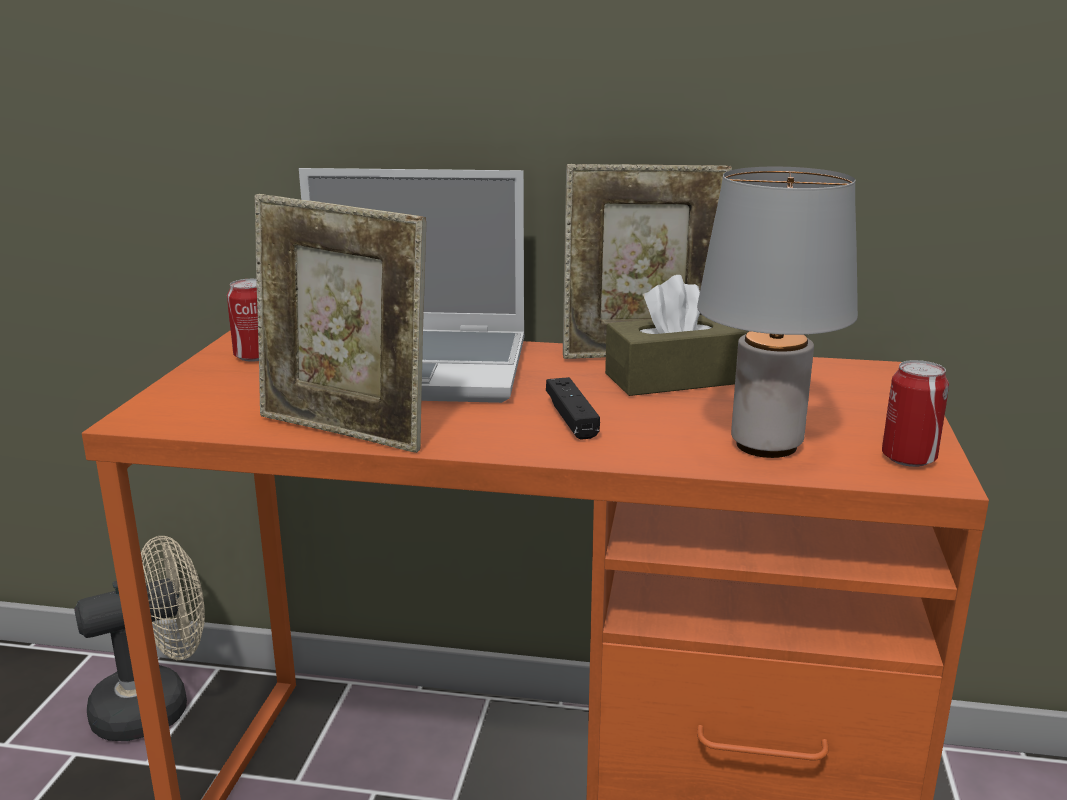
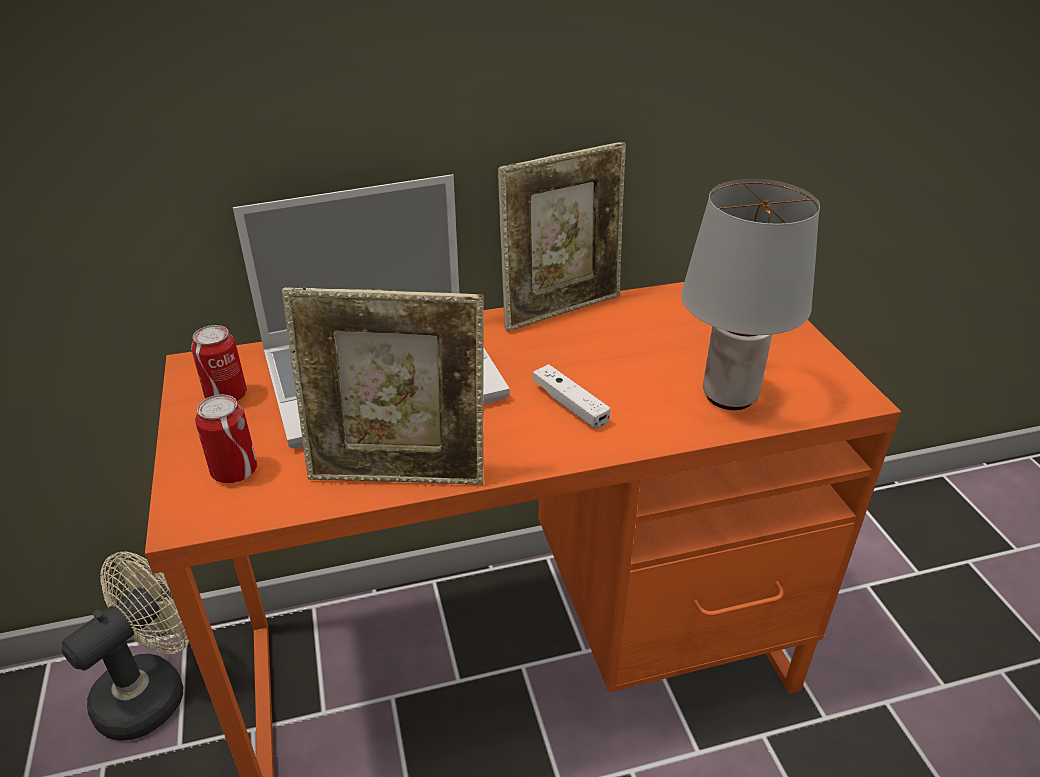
camera: 25 degrees left, 15 degrees up
black game controller [546,377,600,440] -> white game controller [533,364,611,429]
brown tissue box [605,275,747,396] -> none
can [882,360,949,467] -> can moved to [195,395,257,483]

